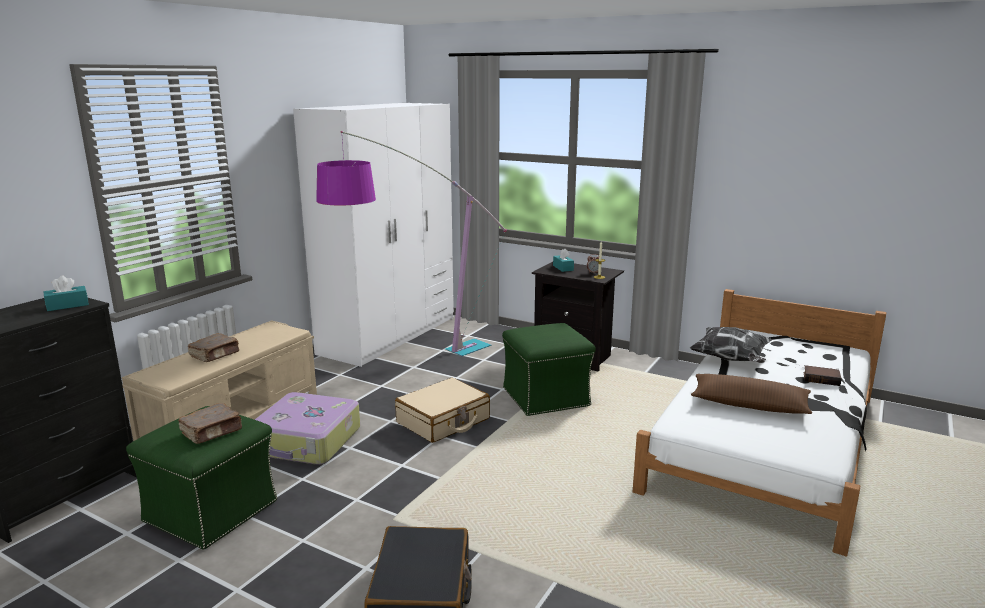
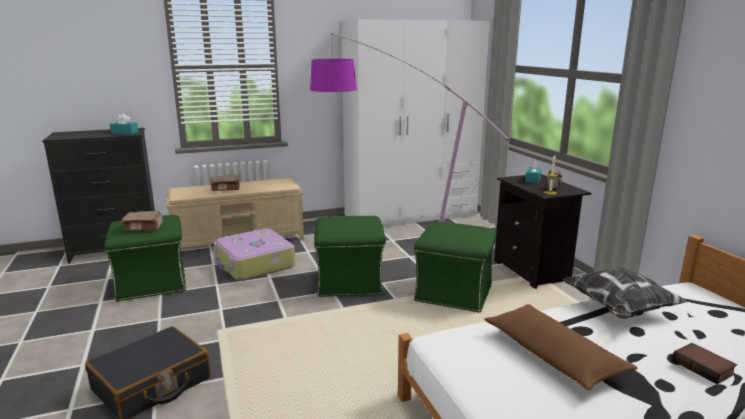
camera: 40 degrees right, 0 degrees up
beige suitcase [395,378,490,443] -> green ottoman [314,216,386,297]

